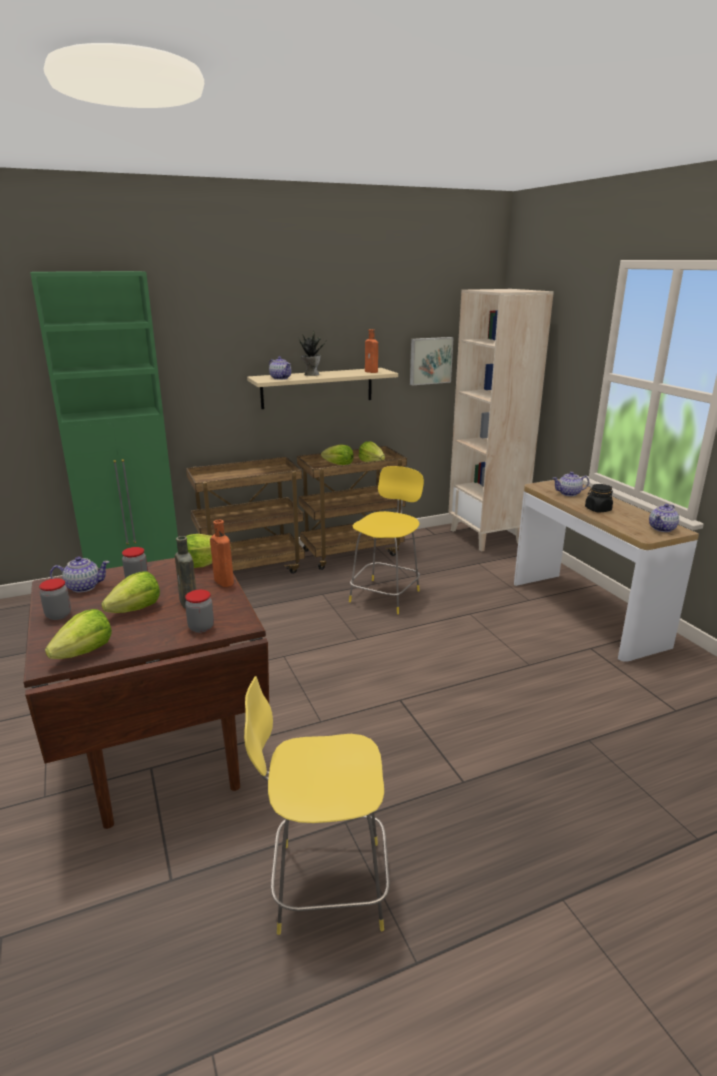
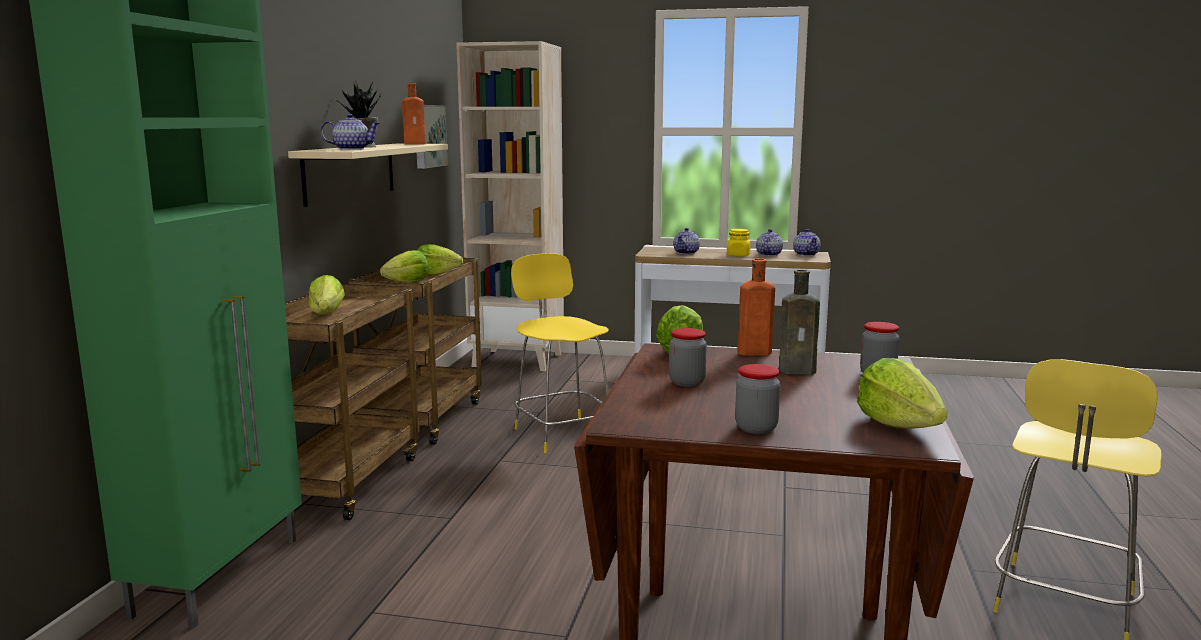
camera: 55 degrees left, 10 degrees down
teapot [50,557,110,593] -> teapot moved to [756,229,783,256]
lettuce [101,571,160,613] -> lettuce moved to [309,275,345,314]
black jar [585,484,613,513] -> yellow jar [727,229,751,257]

